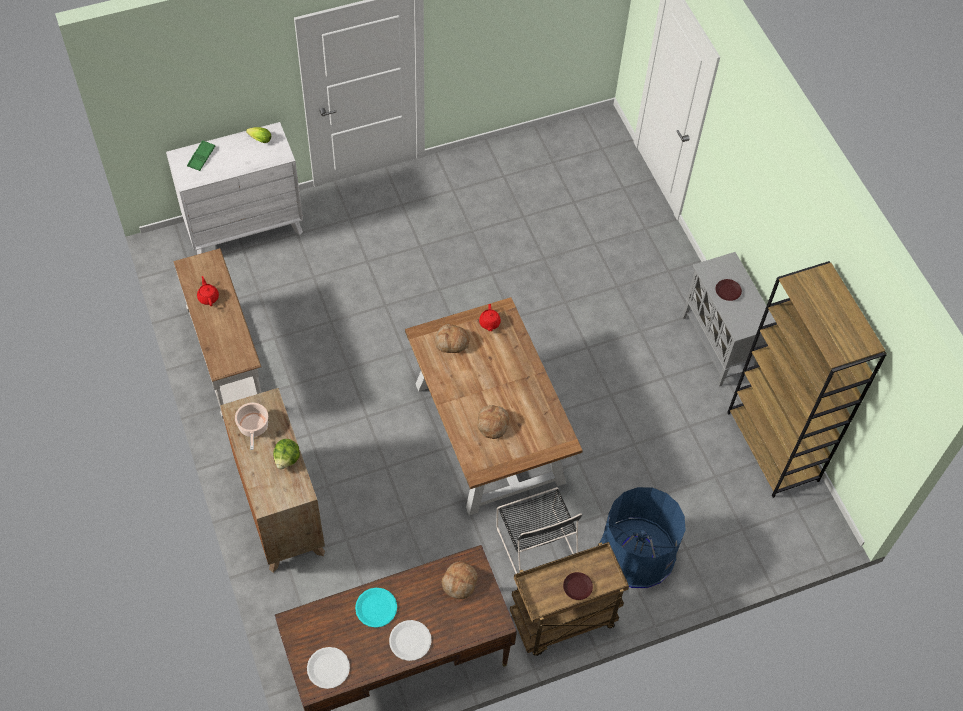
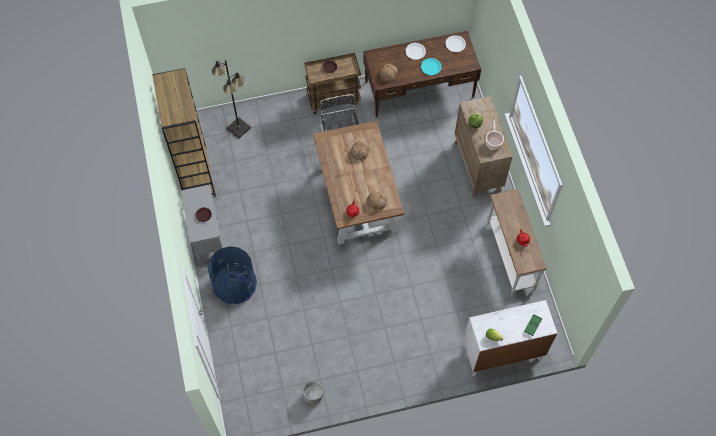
camera: 170 degrees left, 5 degrees up
blue trash can [600,487,685,588] -> blue trash can moved to [208,246,257,305]
none -> black floor lamp [212,60,251,138]
none -> grey planter [303,381,323,404]

